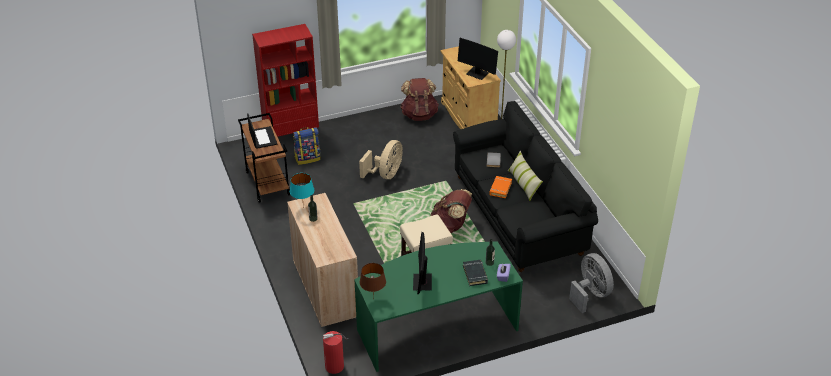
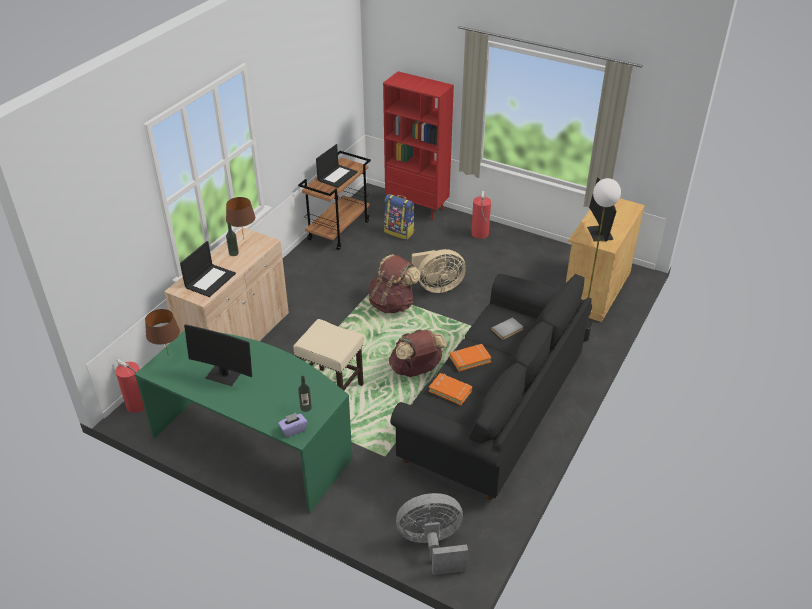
camera: 50 degrees right, 0 degrees up
turquoise table lamp [290,173,314,208] -> brown table lamp [226,197,255,239]
brown backpack [400,78,439,121] -> brown backpack moved to [369,254,421,313]
monitor [413,232,432,294] -> monitor turned 120 degrees counterclockwise [184,324,252,386]
black book [463,260,488,286] -> none
pillow [508,151,543,201] -> none
grey fan [569,253,614,313] -> grey fan turned 120 degrees counterclockwise [396,493,468,575]
none -> laptop [180,241,236,297]
none -> orange book [429,373,472,405]
none -> fire extinguisher [471,191,491,239]

